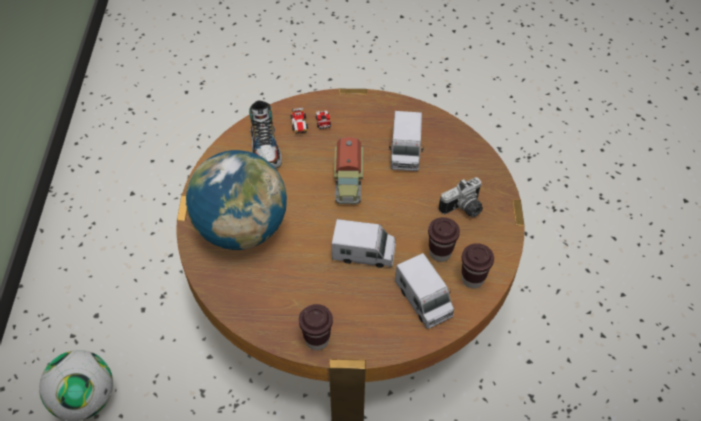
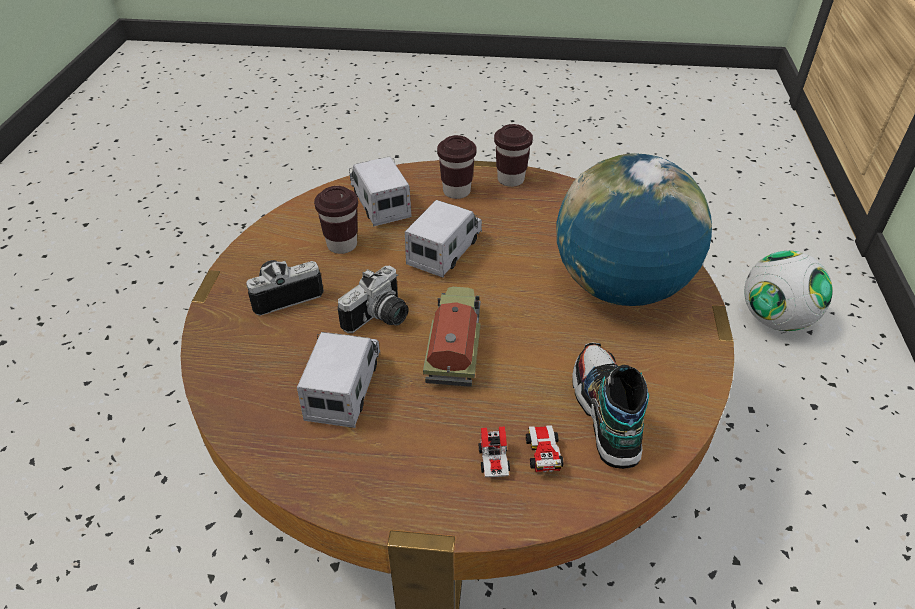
camera: 175 degrees left, 10 degrees down
toy truck [332,219,396,268] -> toy truck turned 105 degrees clockwise [405,200,482,278]
brown cup [462,243,494,289] -> brown cup moved to [437,135,476,199]
none -> camera [338,266,409,333]

